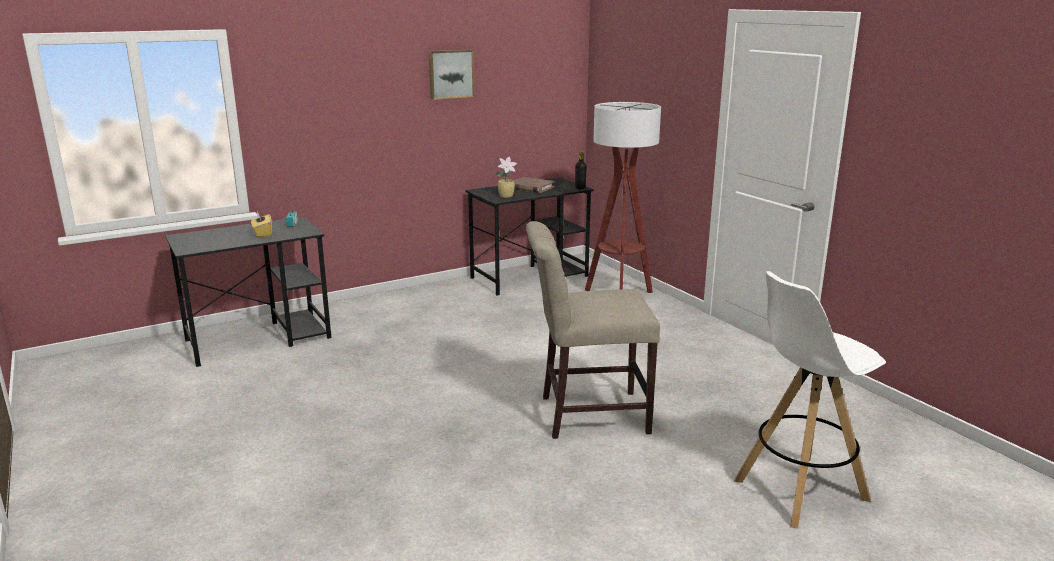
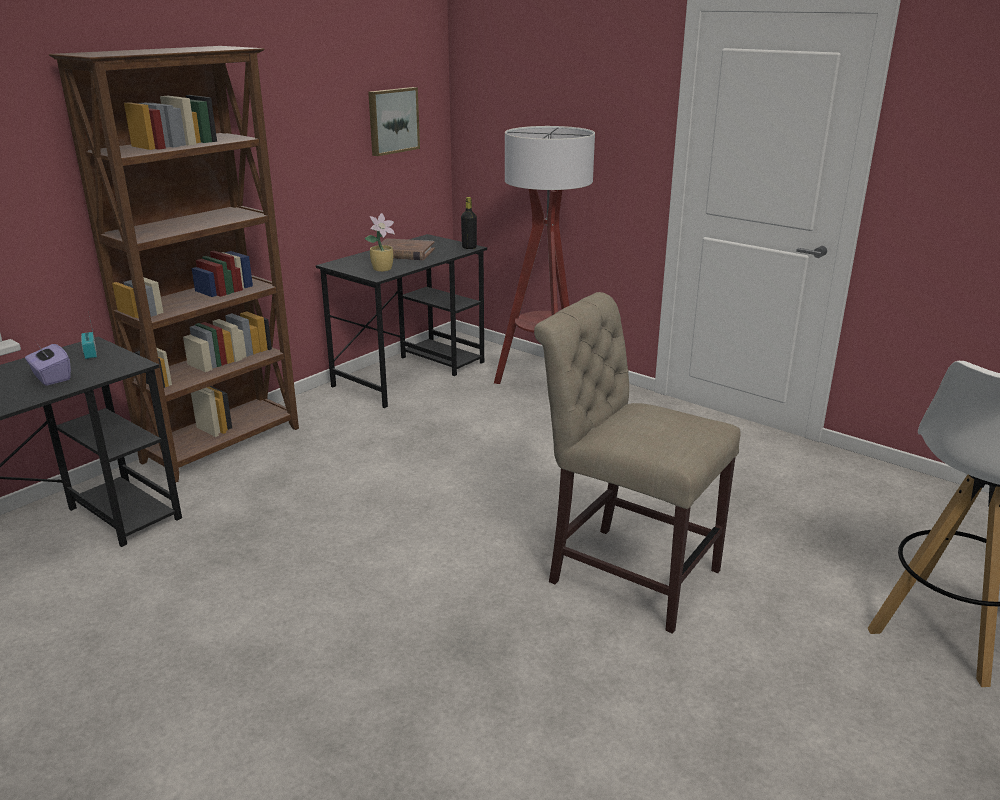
camera: 20 degrees left, 5 degrees up
yellow tissue box [251,211,272,237] -> purple tissue box [25,342,71,386]
picture [429,50,474,100] -> picture moved to [368,87,420,156]
beige chair [526,221,660,439] -> beige chair turned 60 degrees clockwise [534,292,741,634]
none -> brown bookcase [49,46,299,482]

